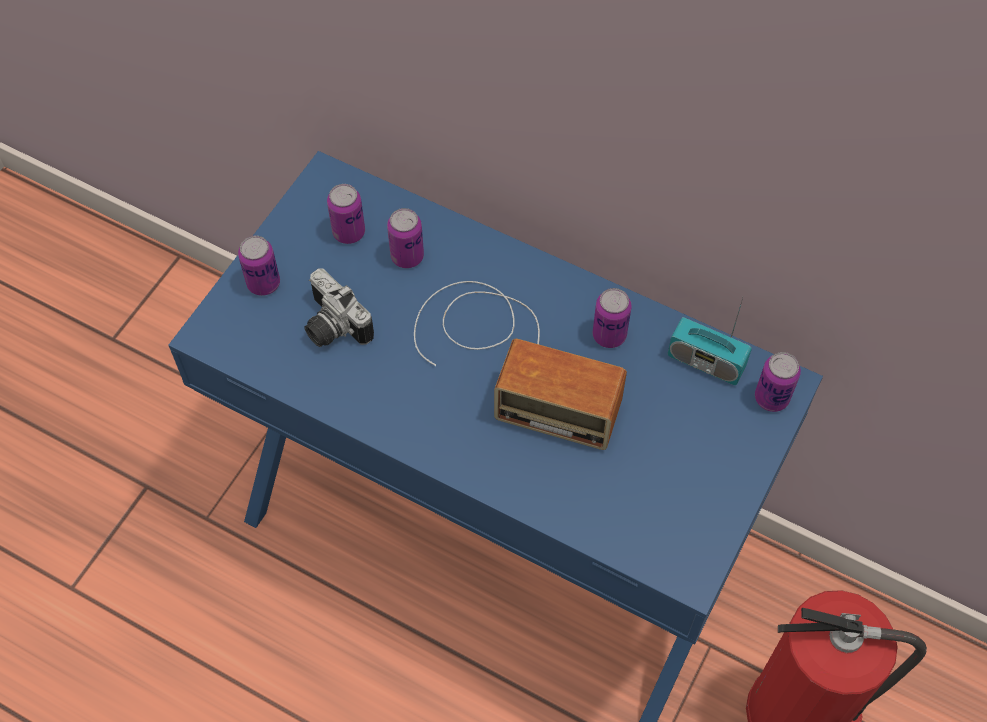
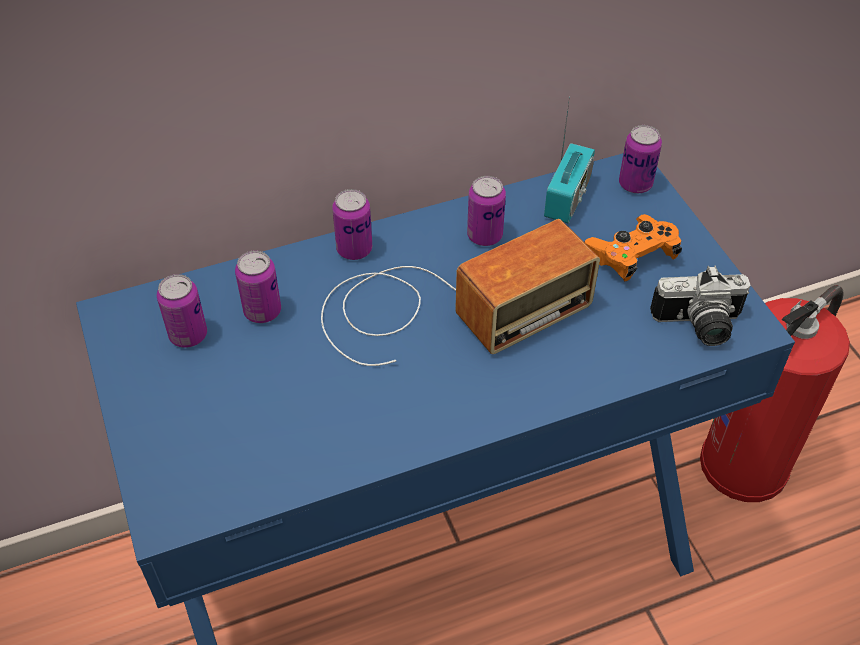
camera: 50 degrees left, 10 degrees down
can [238,236,280,296] -> can moved to [332,189,372,260]
camera [304,269,374,347] -> camera moved to [650,266,751,346]
radio [668,298,752,385] -> radio turned 45 degrees counterclockwise [544,102,595,223]
none -> orange game controller [584,214,682,281]

